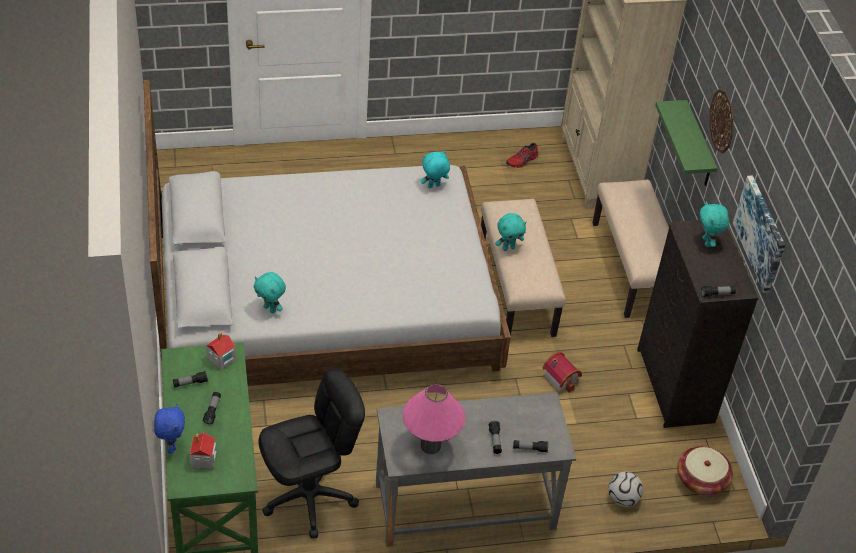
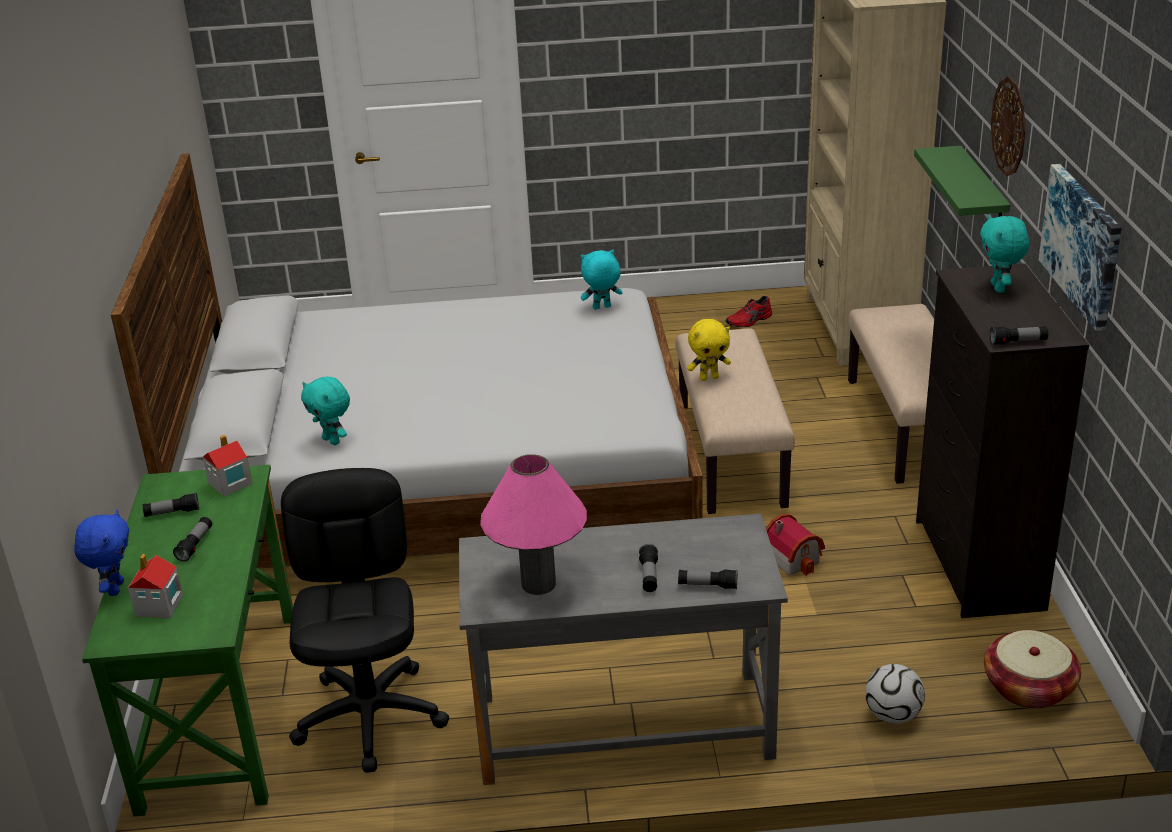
camera: 10 degrees right, 15 degrees down
black office chair [258,368,365,539] -> black office chair turned 75 degrees counterclockwise [281,468,449,773]
turquoise plush toy [495,213,527,251] -> yellow plush toy [687,319,731,381]

